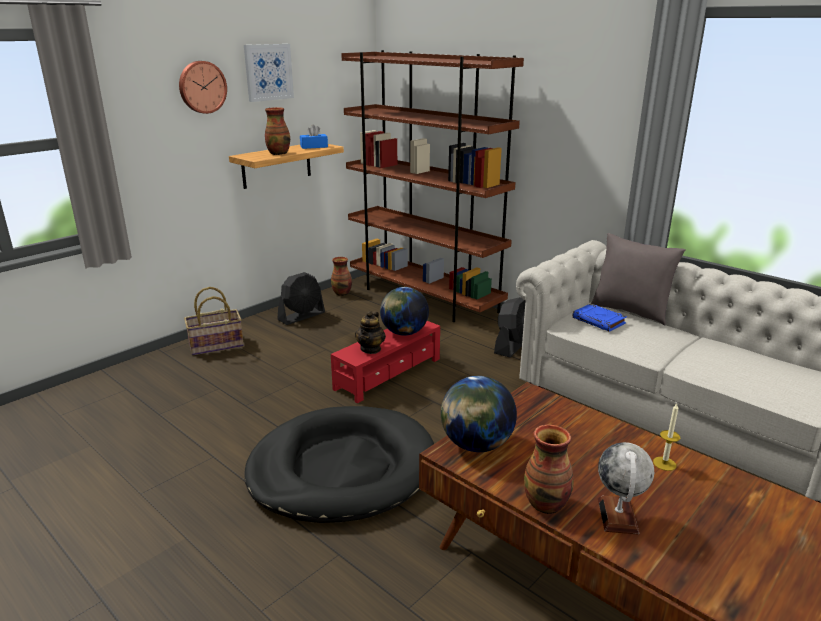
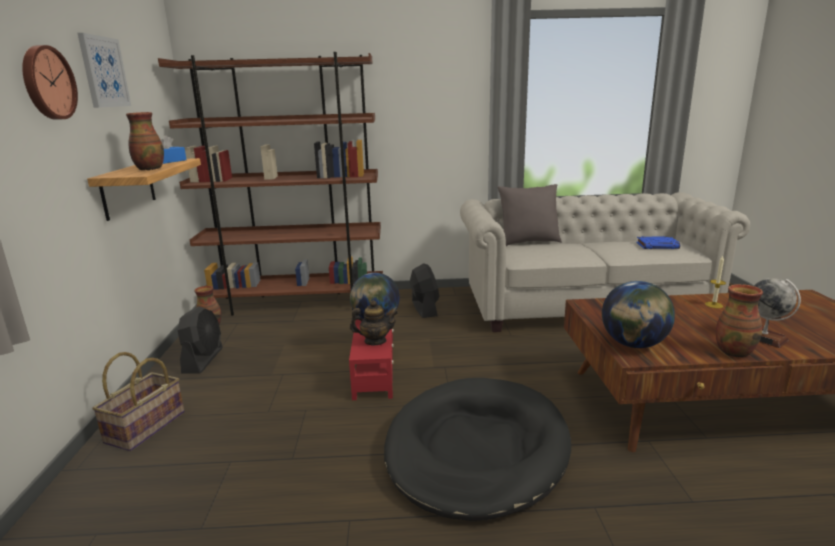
camera: 45 degrees left, 5 degrees down
teapot [355,311,386,354] -> teapot turned 60 degrees counterclockwise [350,300,398,345]
blue book [572,304,627,332] -> blue book moved to [636,236,680,249]

